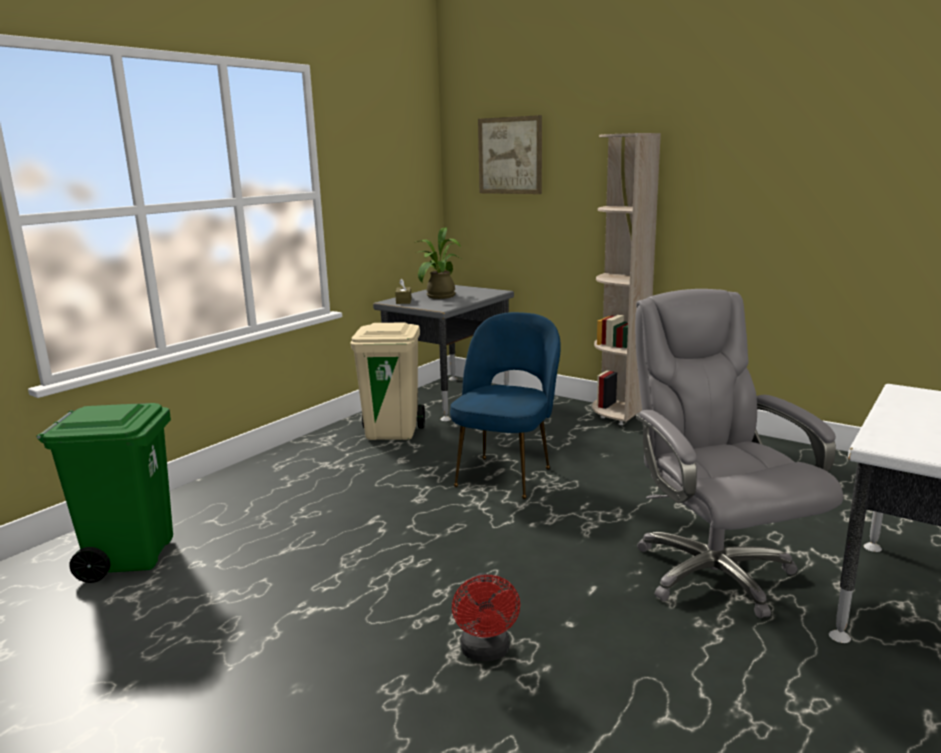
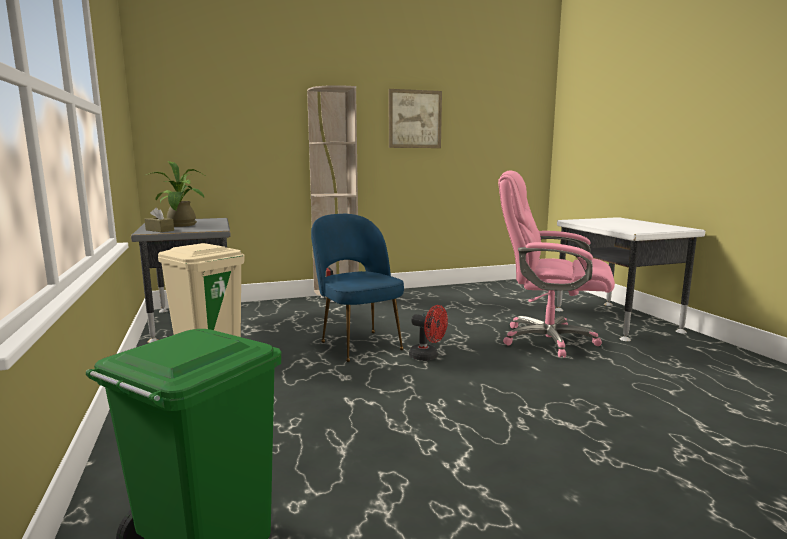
camera: 55 degrees left, 5 degrees down
red fan [452,573,520,661] -> red fan moved to [409,305,448,361]
picture [478,115,542,194] -> picture moved to [389,89,442,148]
grey office chair [635,289,843,618] -> pink office chair [498,171,615,358]

